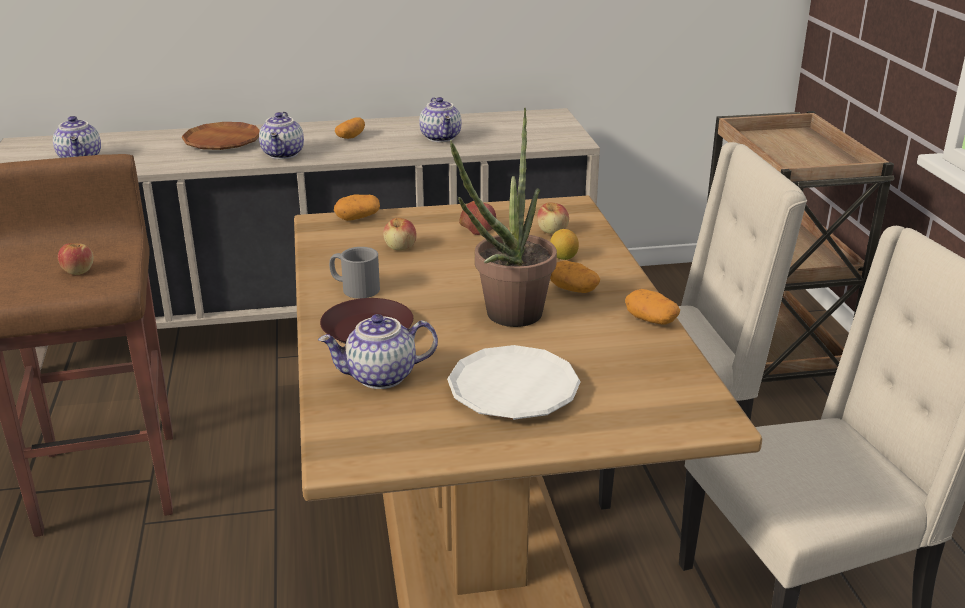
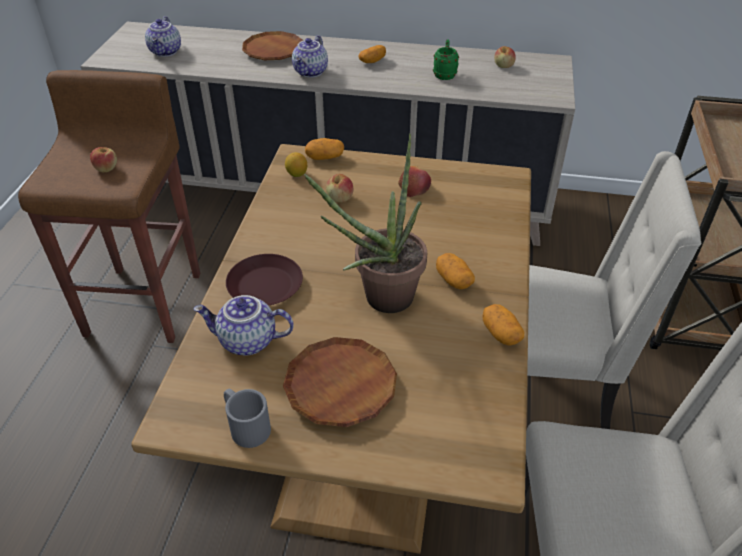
camera: 20 degrees right, 15 degrees up
grey mug [329,247,380,299] -> grey mug moved to [224,389,271,448]
teapot [419,97,462,142] -> green mug [433,39,459,80]
white plate [447,345,581,420] -> brown plate [283,337,397,427]
apple [537,203,569,234] -> apple moved to [494,46,516,68]
lemon [550,229,579,260] -> lemon moved to [285,152,307,177]

